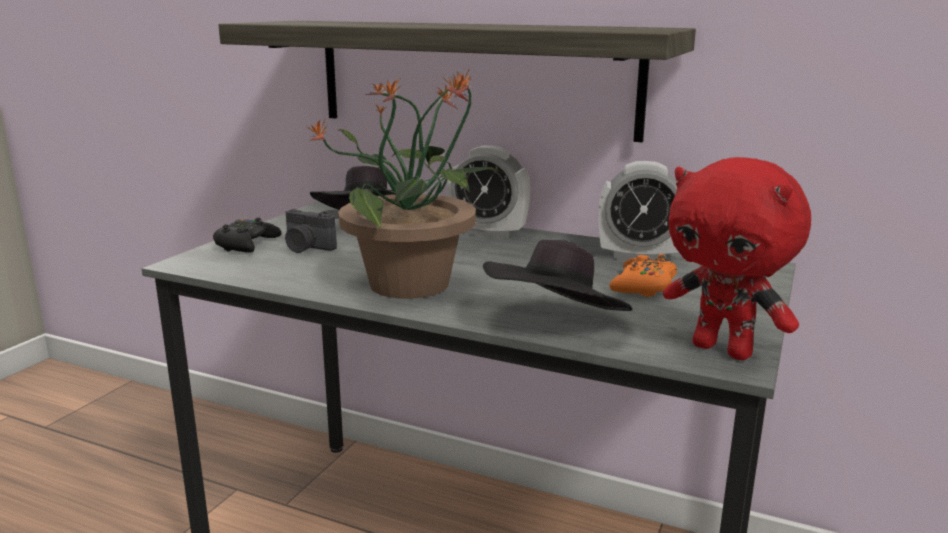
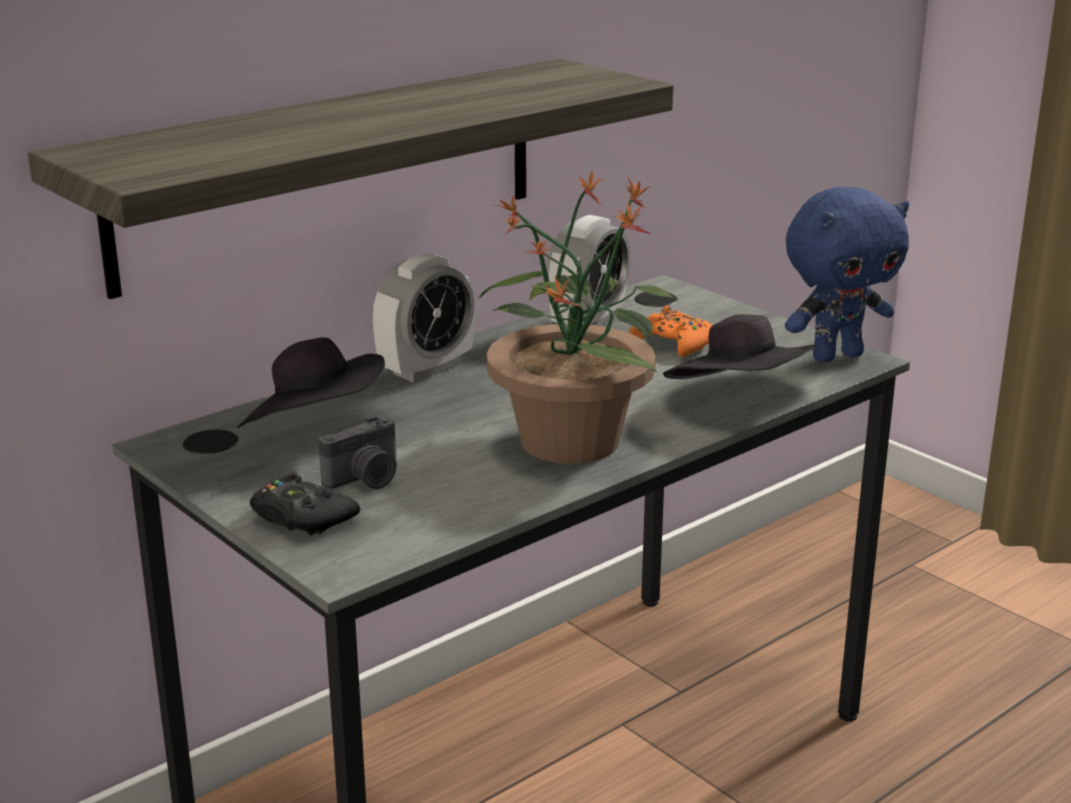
camera: 65 degrees left, 5 degrees up
red plush toy [663,157,811,360] -> blue plush toy [785,187,909,362]

